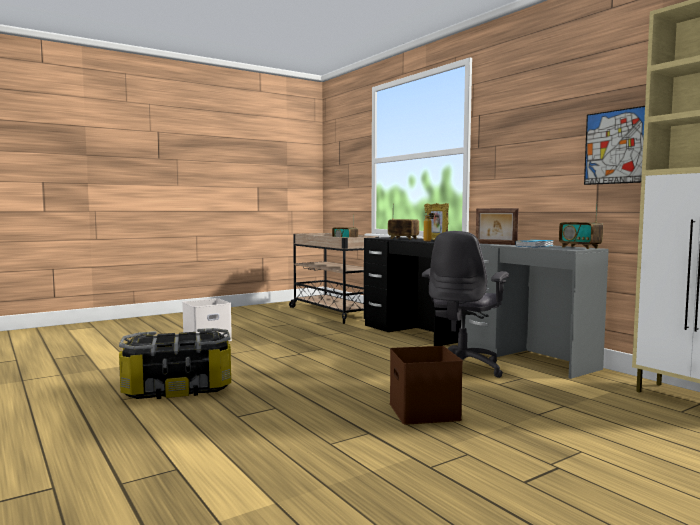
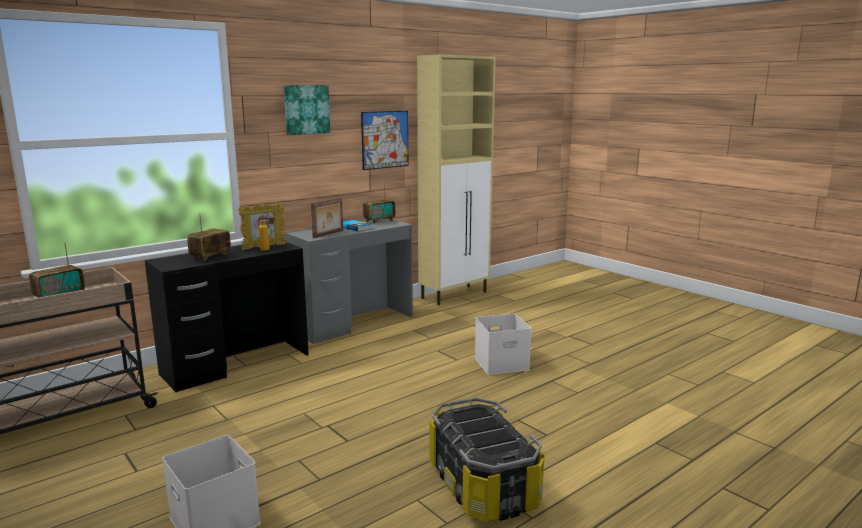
camera: 95 degrees left, 10 degrees up
brown storage box [390,346,463,425] -> white storage box [475,314,532,375]
grey office chair [422,231,509,378] -> none
none -> picture [284,85,330,135]

